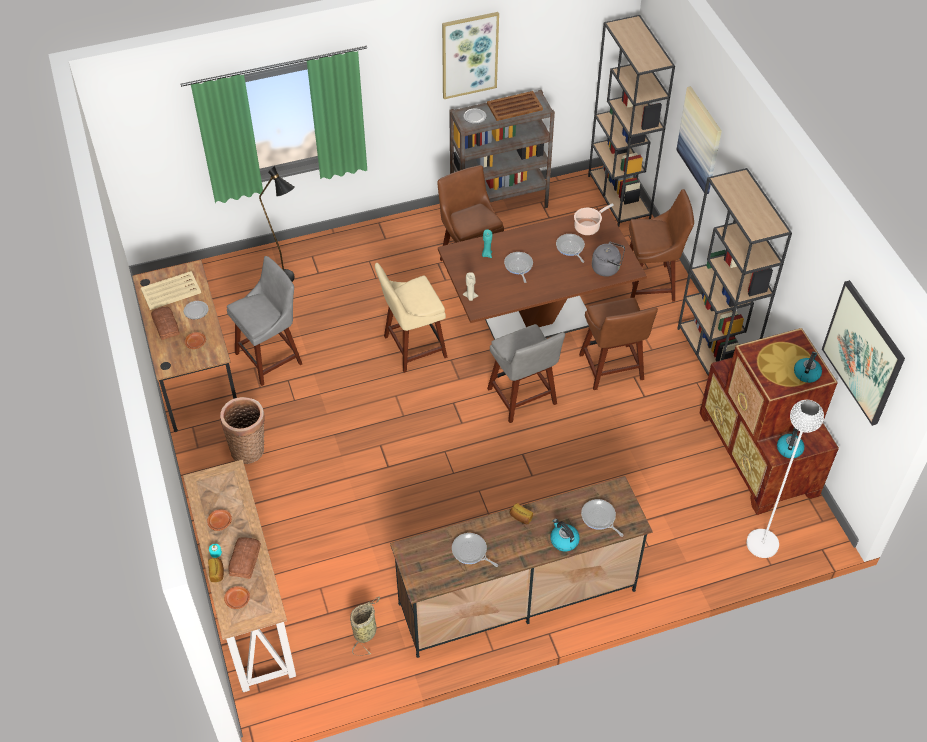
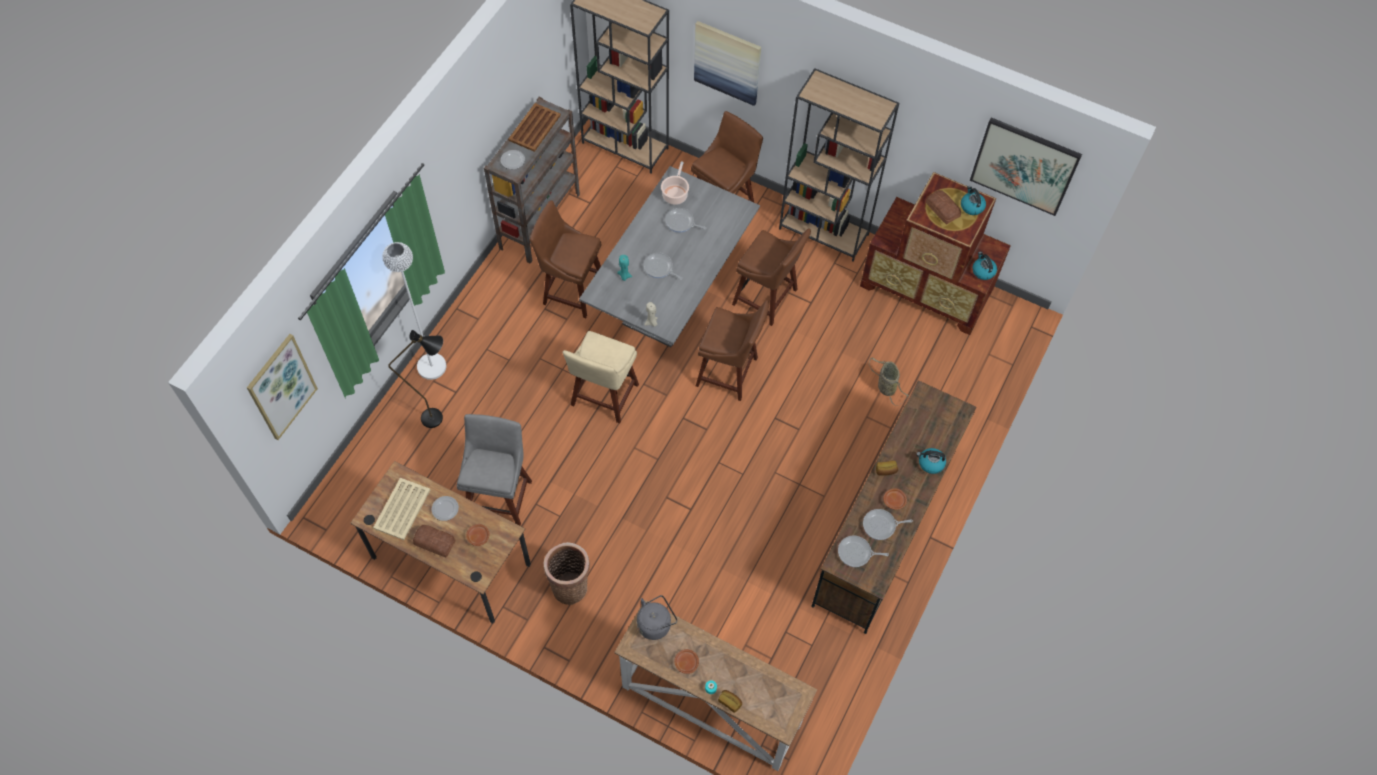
camera: 45 degrees left, 10 degrees up
brown plate [224,586,250,609] -> brown plate moved to [883,488,907,510]
bread [228,537,261,579] -> bread moved to [925,190,961,224]
basket [350,596,380,656] -> basket moved to [869,358,909,406]
brown dining table [438,207,647,340] -> grey dining table [579,166,760,347]
picture [442,12,499,99] -> picture moved to [247,334,318,440]
grey chair [487,324,565,423] -> brown chair [696,300,769,401]
frying pan [581,499,624,537] -> frying pan moved to [838,536,889,567]
grey kettle [592,242,625,277] -> grey kettle moved to [637,595,677,640]
white floor lamp [746,400,824,558] -> white floor lamp moved to [382,242,446,380]

